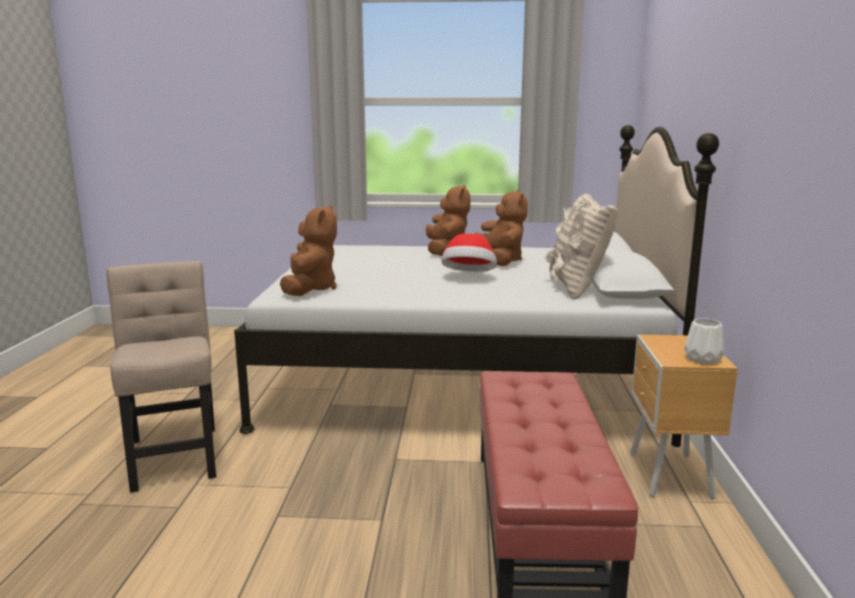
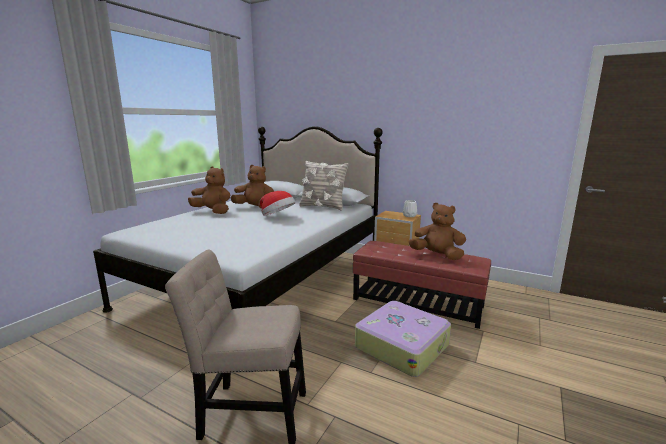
camera: 65 degrees left, 0 degrees up
brown plush toy [280,205,337,296] -> brown plush toy moved to [409,203,466,260]
none -> suitcase [355,301,451,377]

